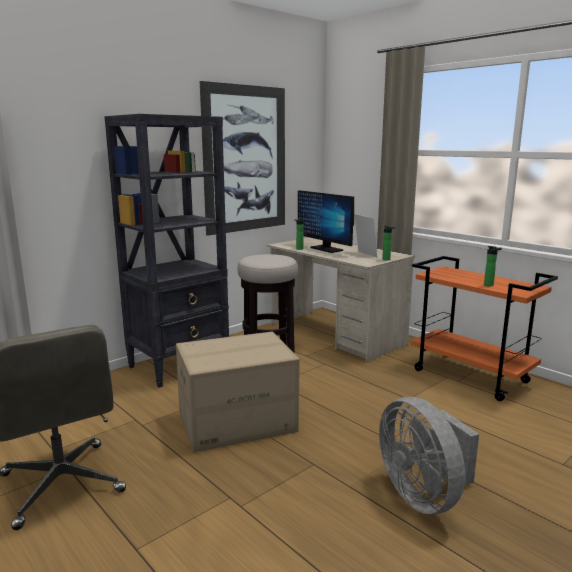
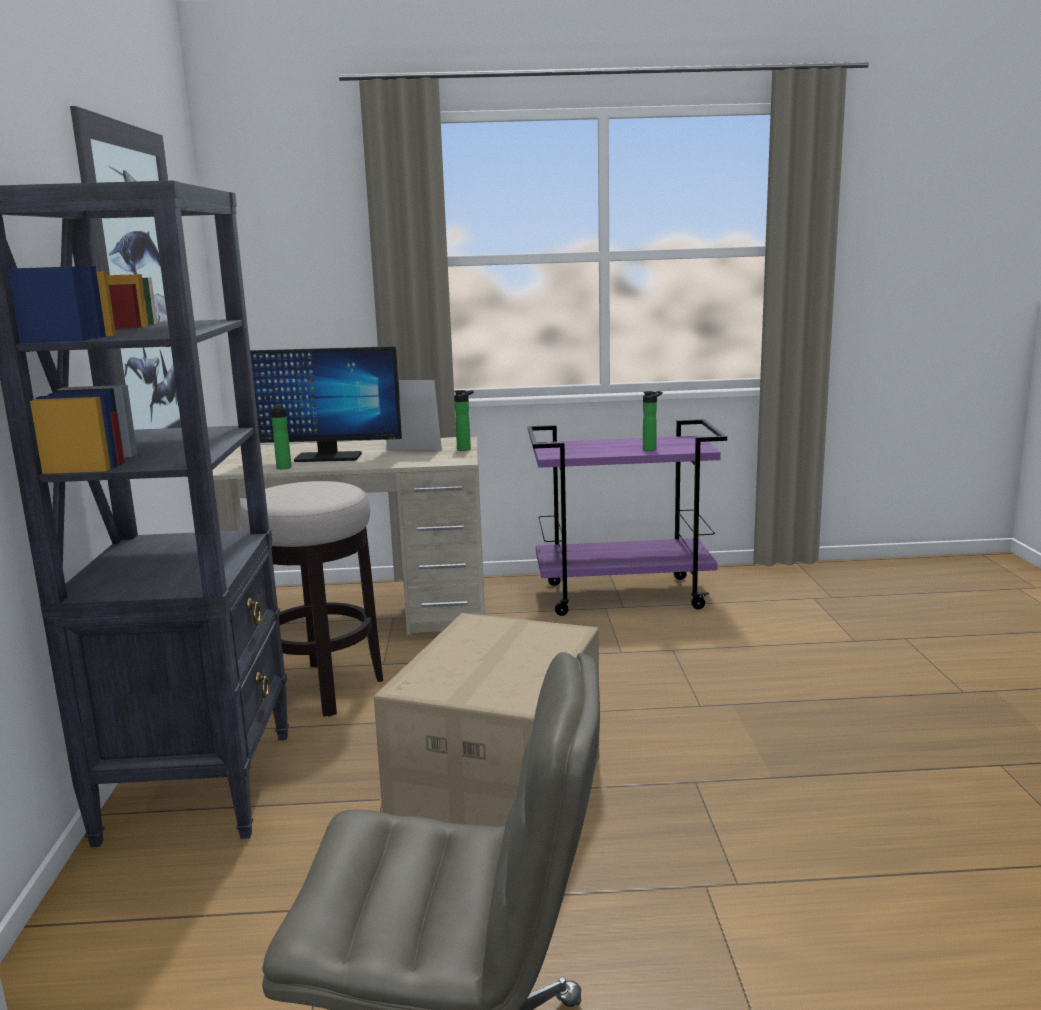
camera: 50 degrees left, 0 degrees up
grey fan [379,397,479,514] -> none
orange cart [411,256,558,401] -> purple cart [528,419,727,616]

